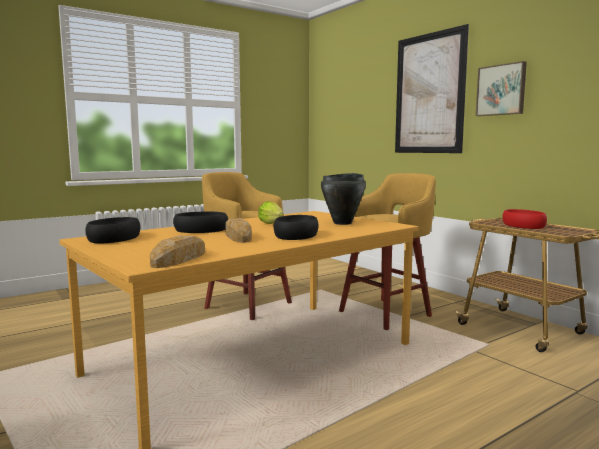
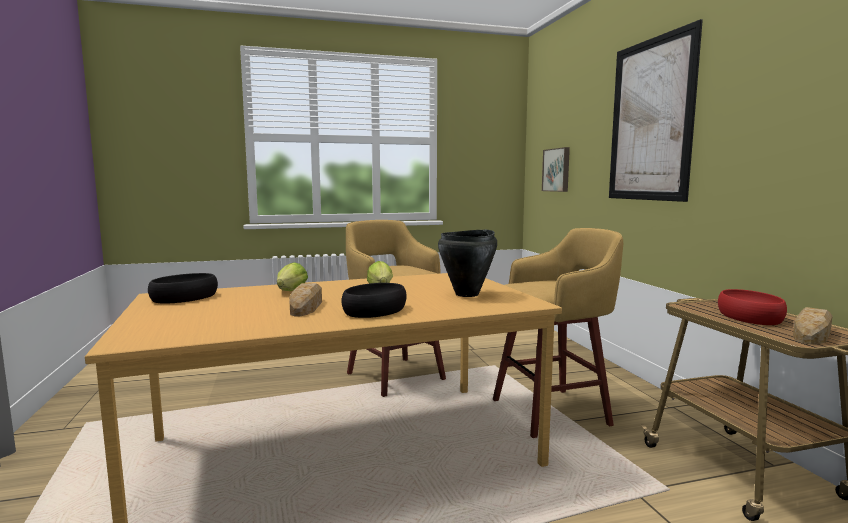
camera: 20 degrees right, 0 degrees up
bread [150,235,205,268] -> bread moved to [793,307,833,345]
black bowl [173,212,228,233] -> lettuce [277,262,308,291]
picture [476,61,527,116] -> picture moved to [542,147,570,192]

